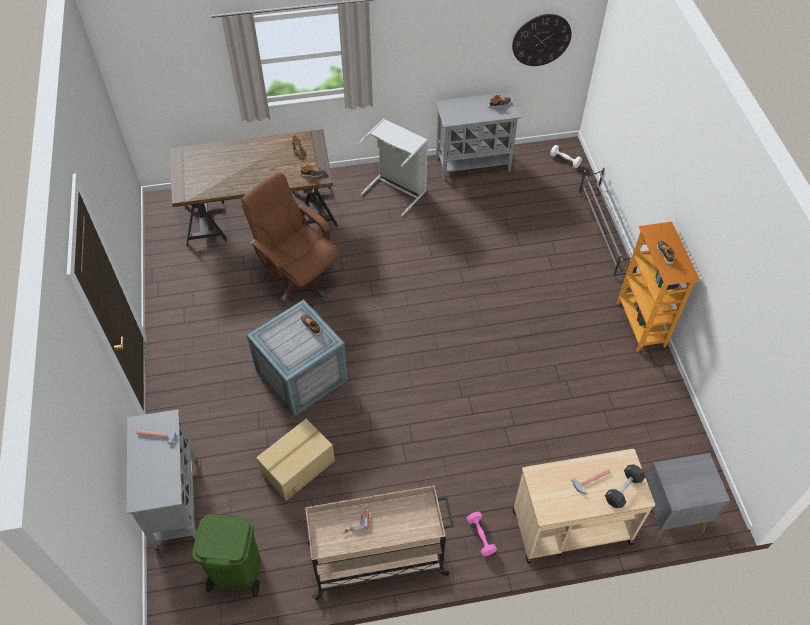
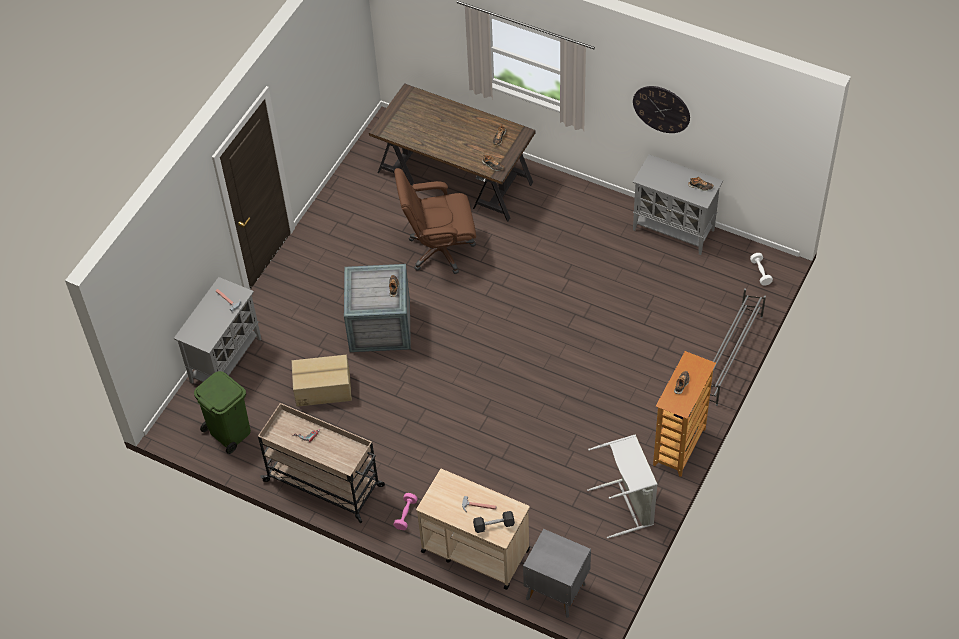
camera: 40 degrees right, 0 degrees up
brown office chair [241,172,340,307] -> brown office chair turned 90 degrees counterclockwise [394,168,476,274]
grey laundry basket [357,118,428,216] -> grey laundry basket moved to [587,434,658,539]
wall clock [512,14,572,66] -> wall clock moved to [633,86,690,133]

